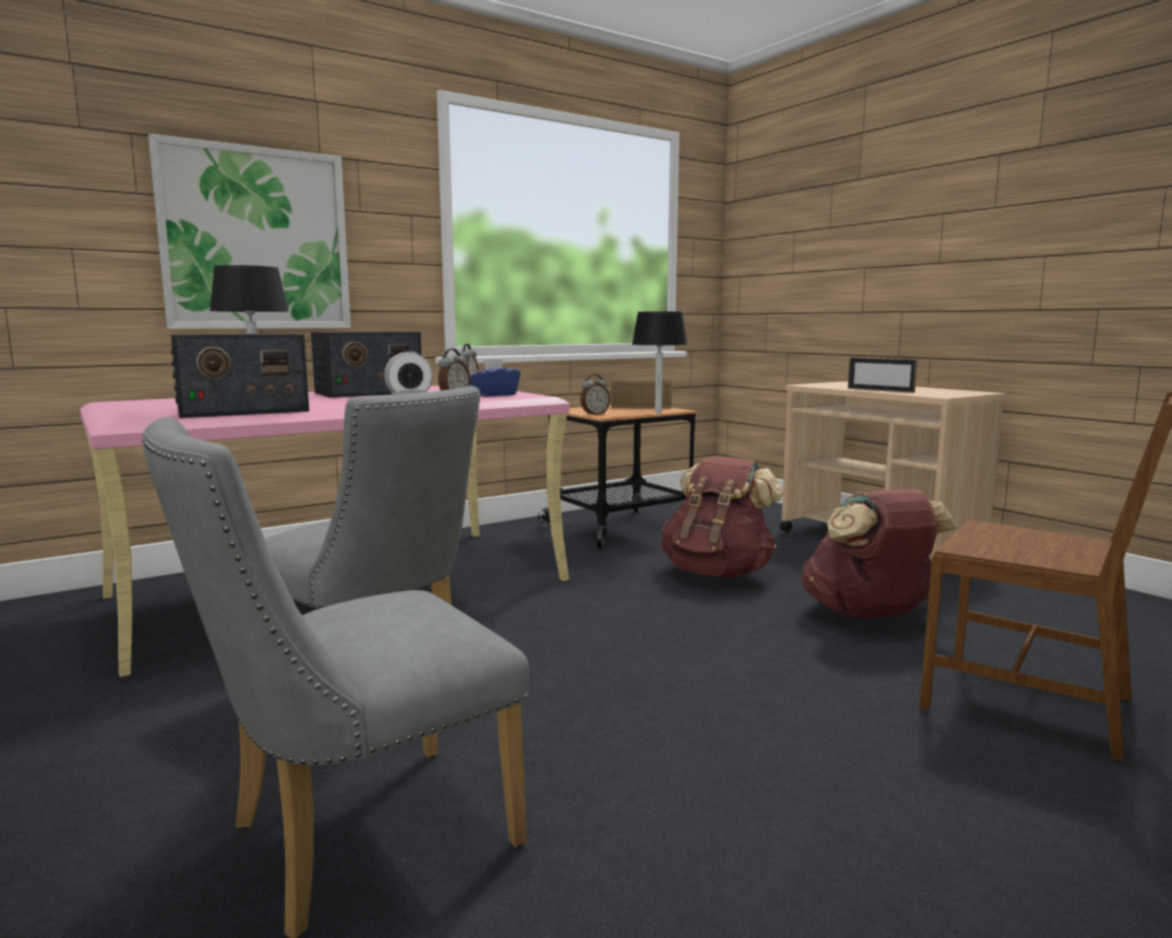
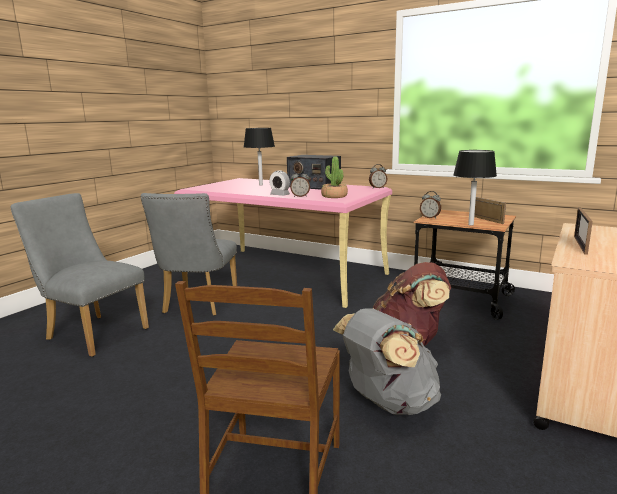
camera: 65 degrees right, 5 degrees up
picture [148,134,351,329] -> none
radio [171,334,309,418] -> none
blue tissue box [470,359,521,396] -> potted plant [321,156,348,198]
brown backpack [801,489,958,619] -> grey backpack [333,308,441,415]

